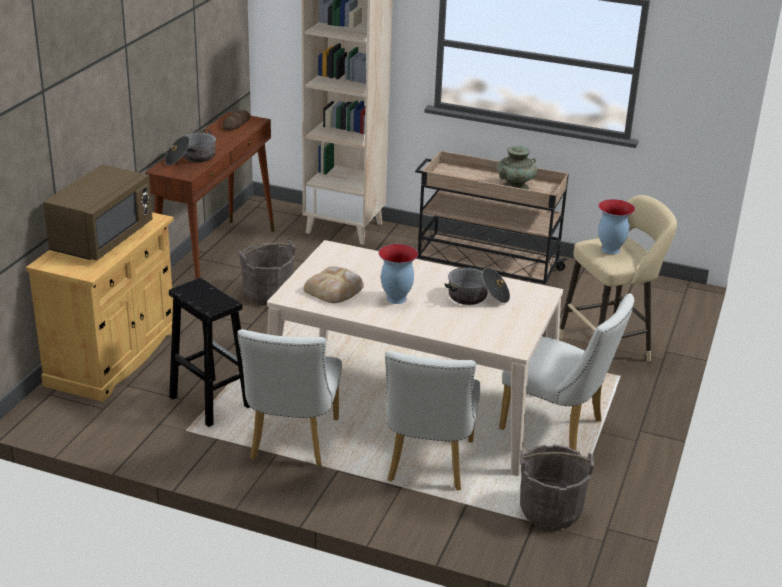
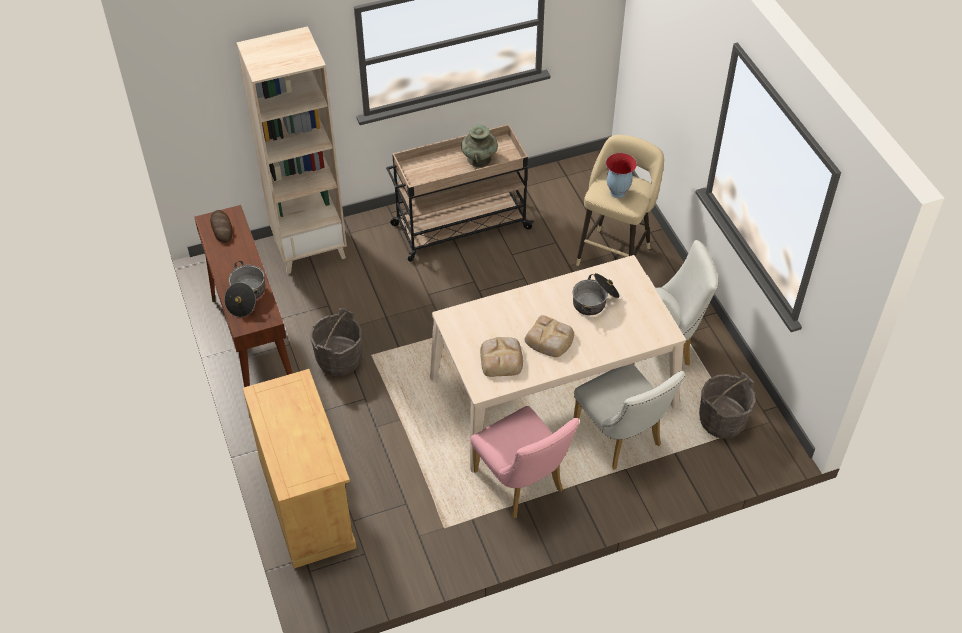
camera: 40 degrees left, 20 degrees up
brown microwave [43,165,153,260] -> none
black stool [169,278,250,427] -> none
white chair [238,329,342,466] -> pink chair [471,406,579,518]
vase [378,244,418,304] -> bread [525,315,574,357]

